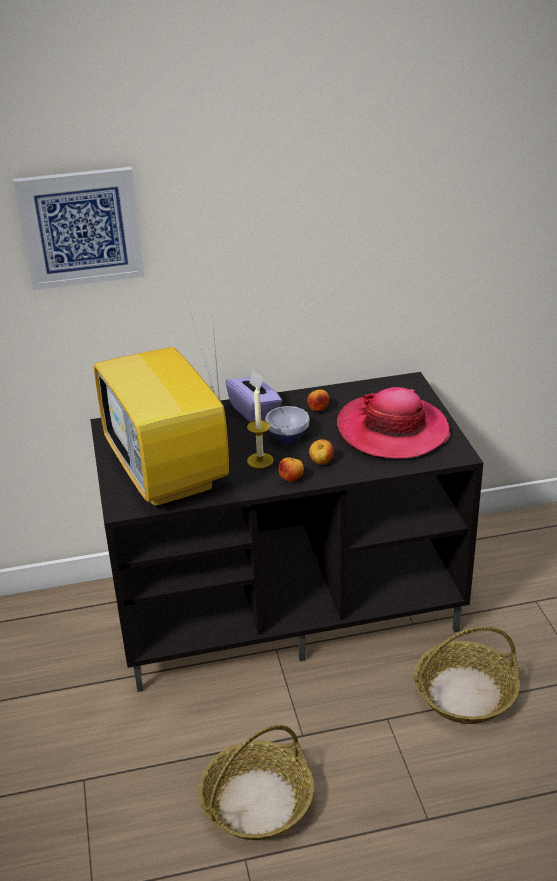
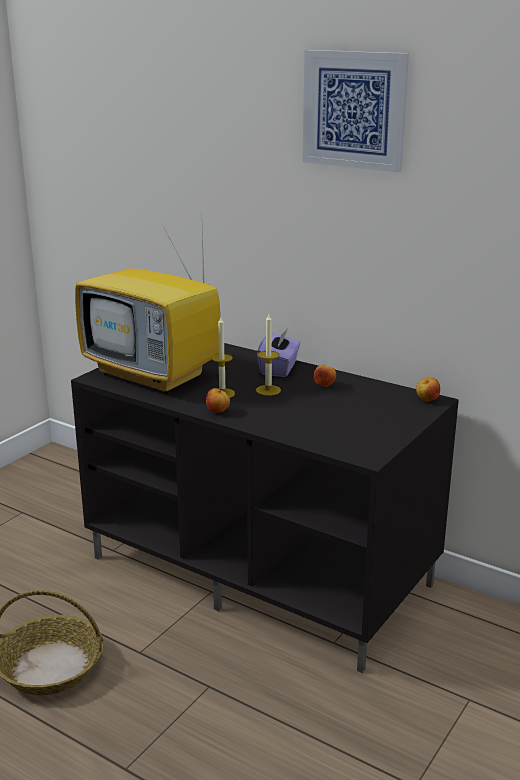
camera: 45 degrees right, 10 degrees down
picture [13,167,144,290] -> picture moved to [302,50,409,172]
television [94,308,229,508] -> television turned 75 degrees counterclockwise [75,226,220,394]
bowl [265,406,309,443] -> candle [256,314,281,396]
apple [309,439,334,465] -> apple moved to [416,377,440,402]
hat [337,387,450,459] -> none
basket [414,626,520,724] -> none

